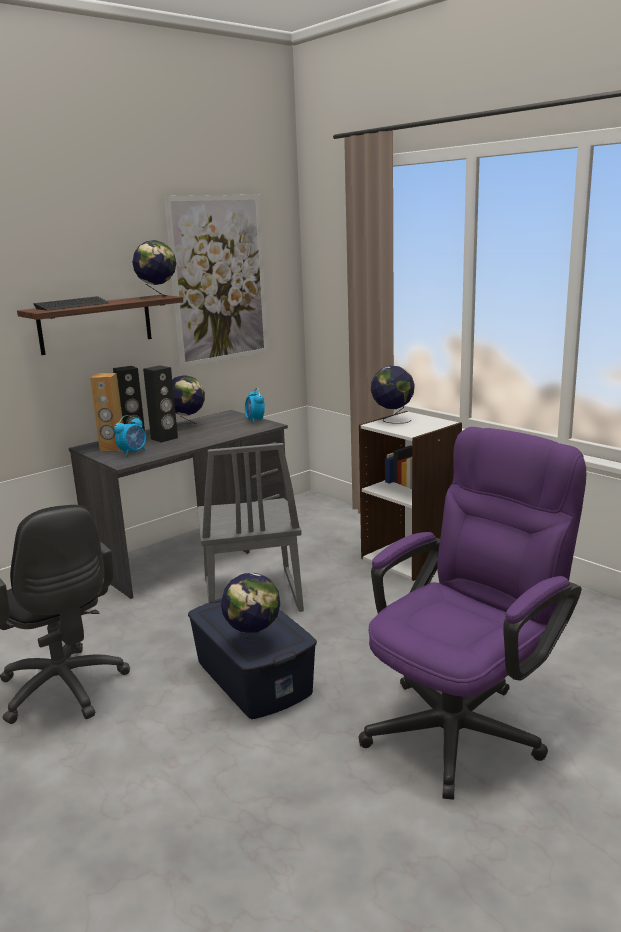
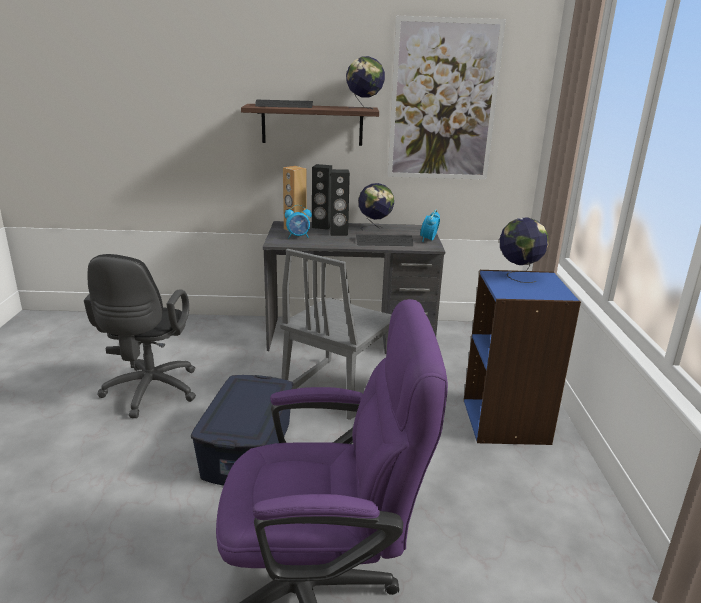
camera: 40 degrees right, 5 degrees up
globe [221,573,280,650] -> none
white bookcase [359,411,462,581] -> blue bookcase [464,270,581,445]
none -> keyboard [356,235,413,246]

